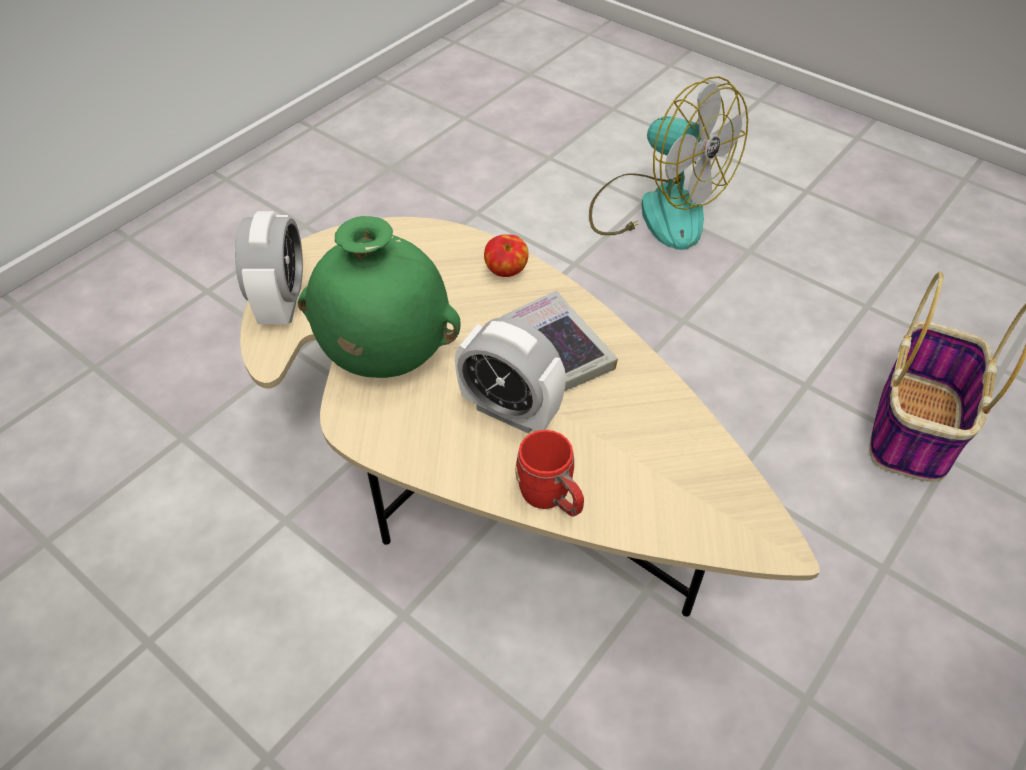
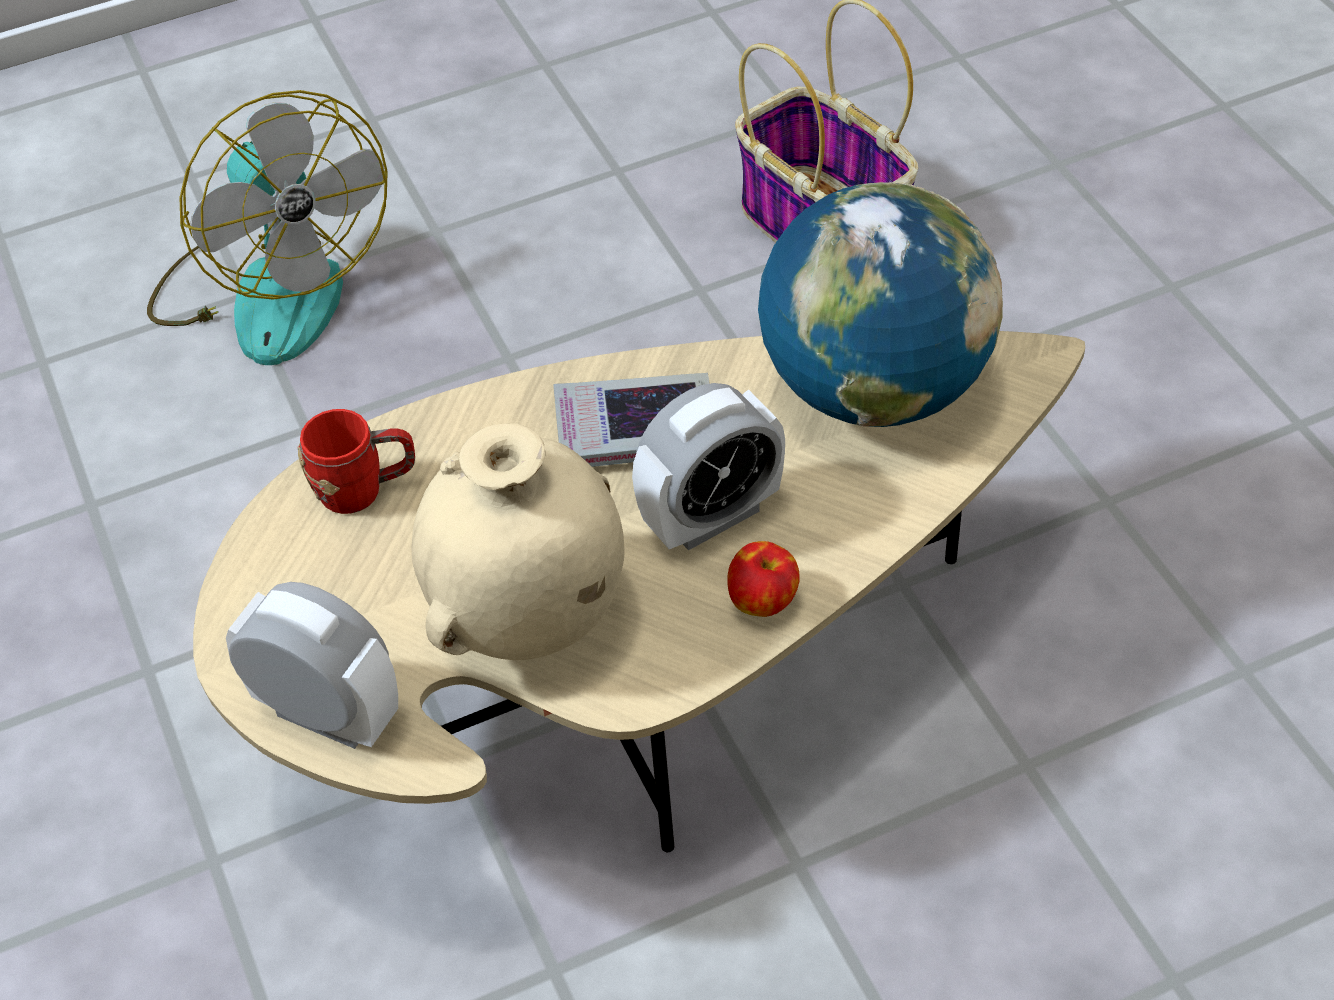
camera: 60 degrees left, 0 degrees up
green vase [298,216,461,378] -> beige vase [412,423,625,660]
apple [484,234,529,277] -> apple moved to [727,541,800,617]
red mug [515,430,584,517] -> red mug moved to [297,409,415,514]
fan [589,76,748,250] -> fan turned 75 degrees clockwise [147,90,388,365]
none -> globe [758,182,1003,427]

